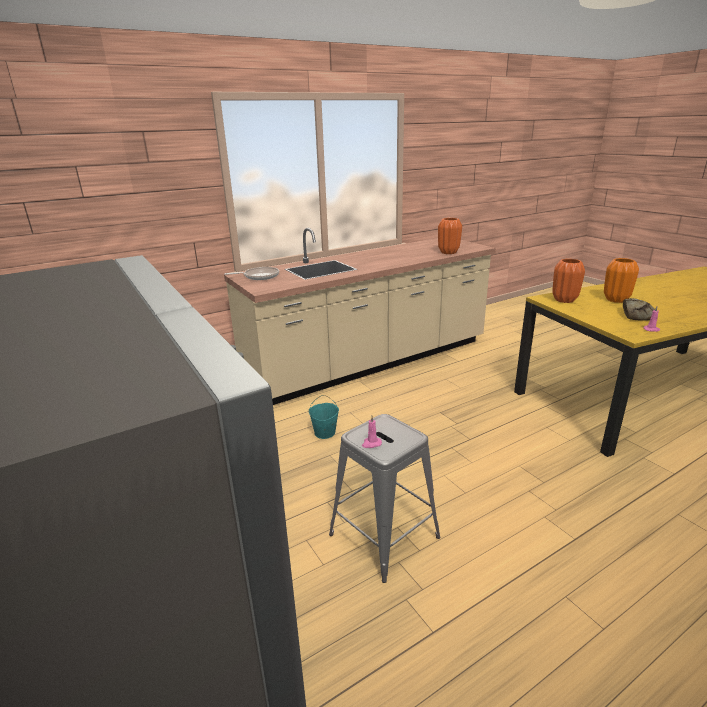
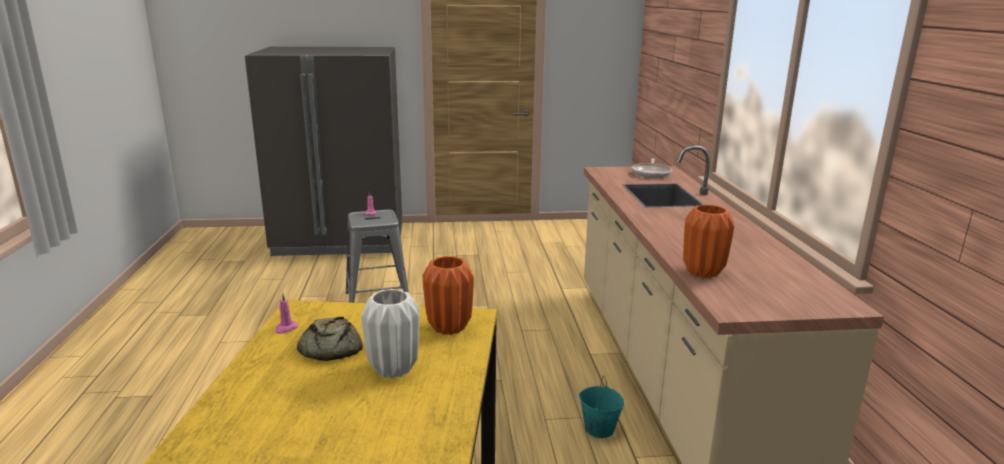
camera: 115 degrees right, 5 degrees down
turquoise bucket [309,395,339,439] -> turquoise bucket moved to [579,376,624,438]
orange vase [604,258,639,303] -> white vase [361,289,420,378]

